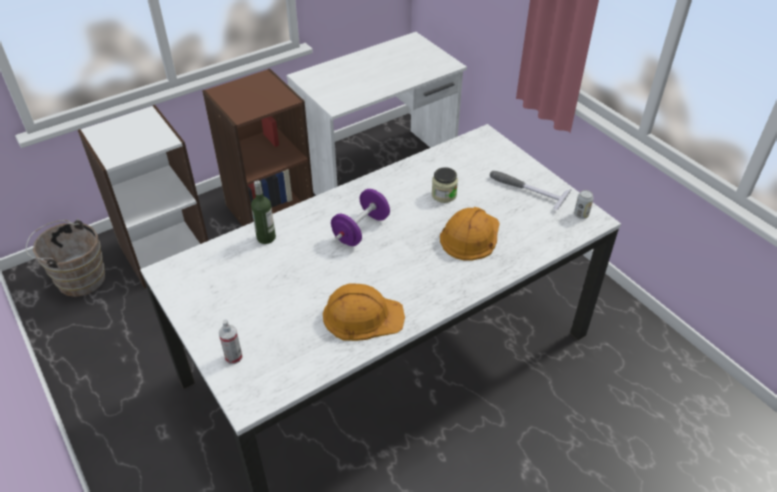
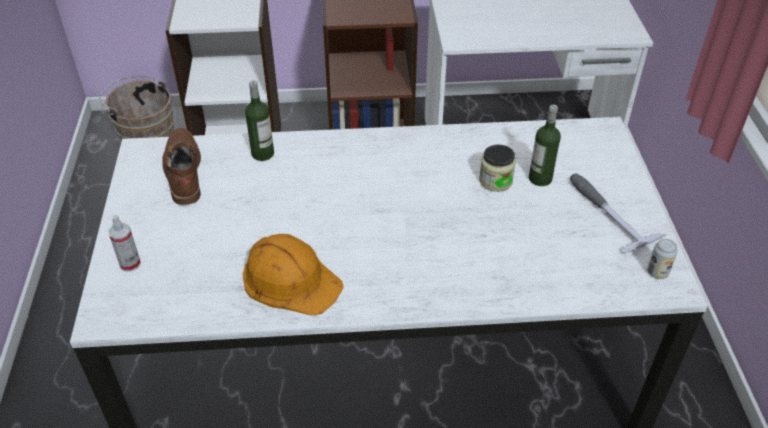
camera: 30 degrees right, 0 degrees up
purple dumbbell [331,189,390,246] -> none
orange hard hat [440,207,500,261] -> none
none -> brown boot [162,128,201,205]
none -> bottle [529,104,561,186]

